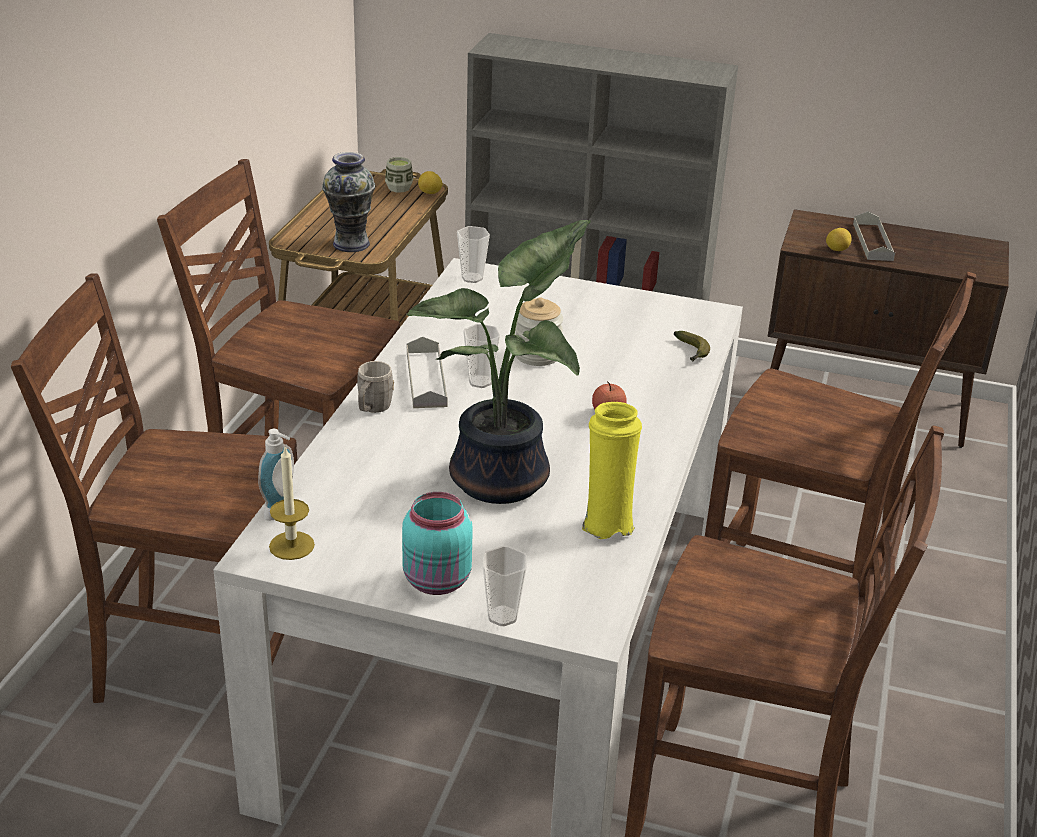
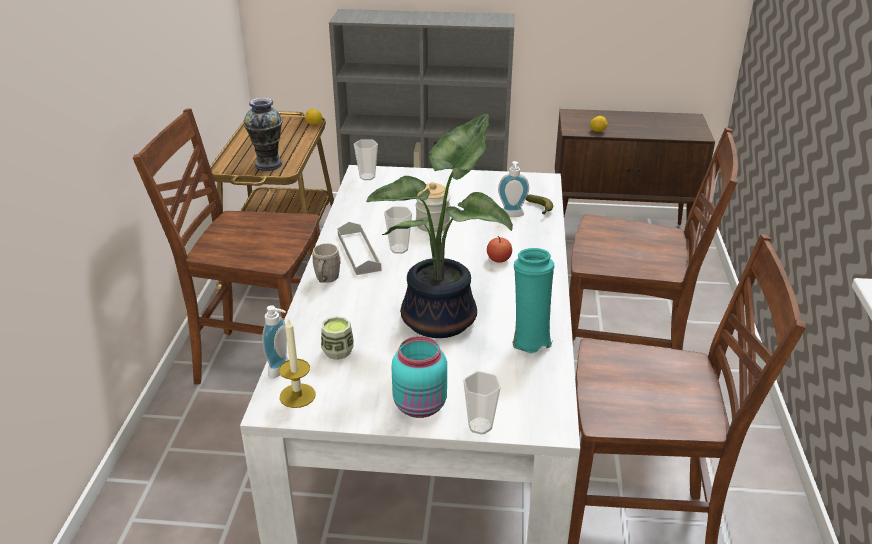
camera: 10 degrees left, 0 degrees up
brown chair [11,273,297,703] -> none
cup [385,157,413,193] -> cup moved to [321,316,354,360]
yellow vase [582,402,642,539] -> turquoise vase [512,248,555,353]
grey tray [853,211,895,261] -> none
none -> soap dispenser [498,161,529,217]

